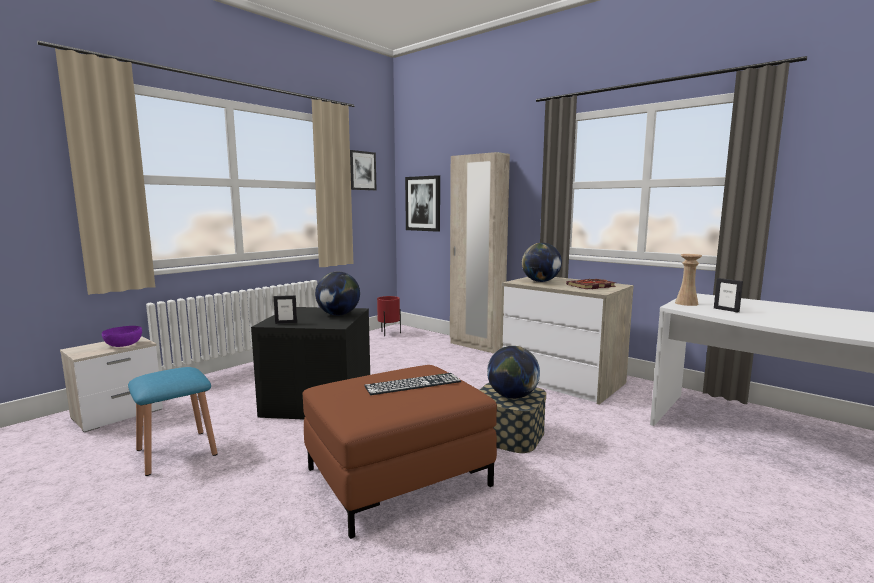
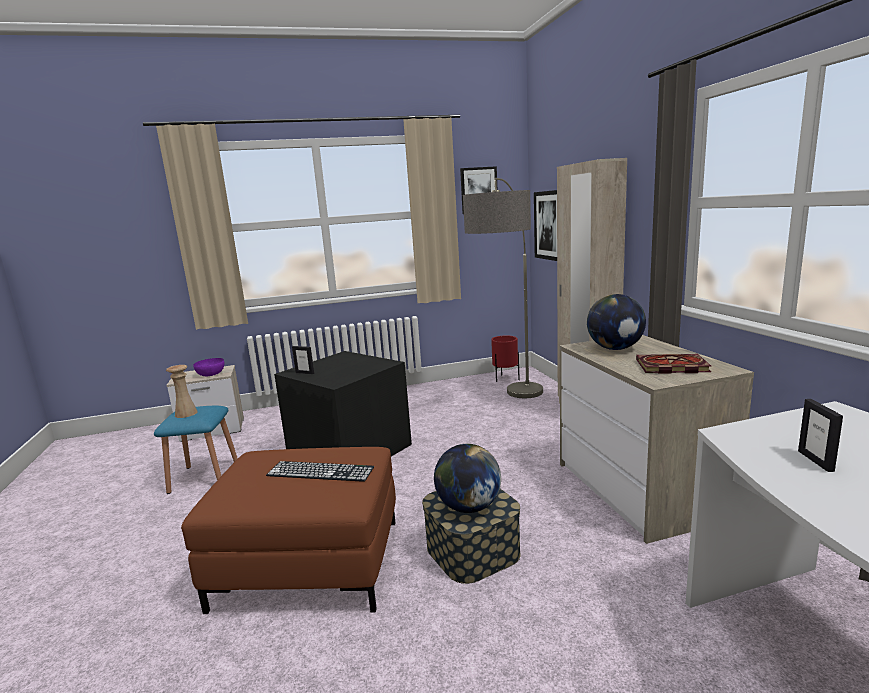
camera: 35 degrees right, 5 degrees up
globe [315,271,360,316] -> none
beige vase [675,254,702,306] -> beige vase moved to [166,365,198,418]
none -> floor lamp [463,178,543,398]

